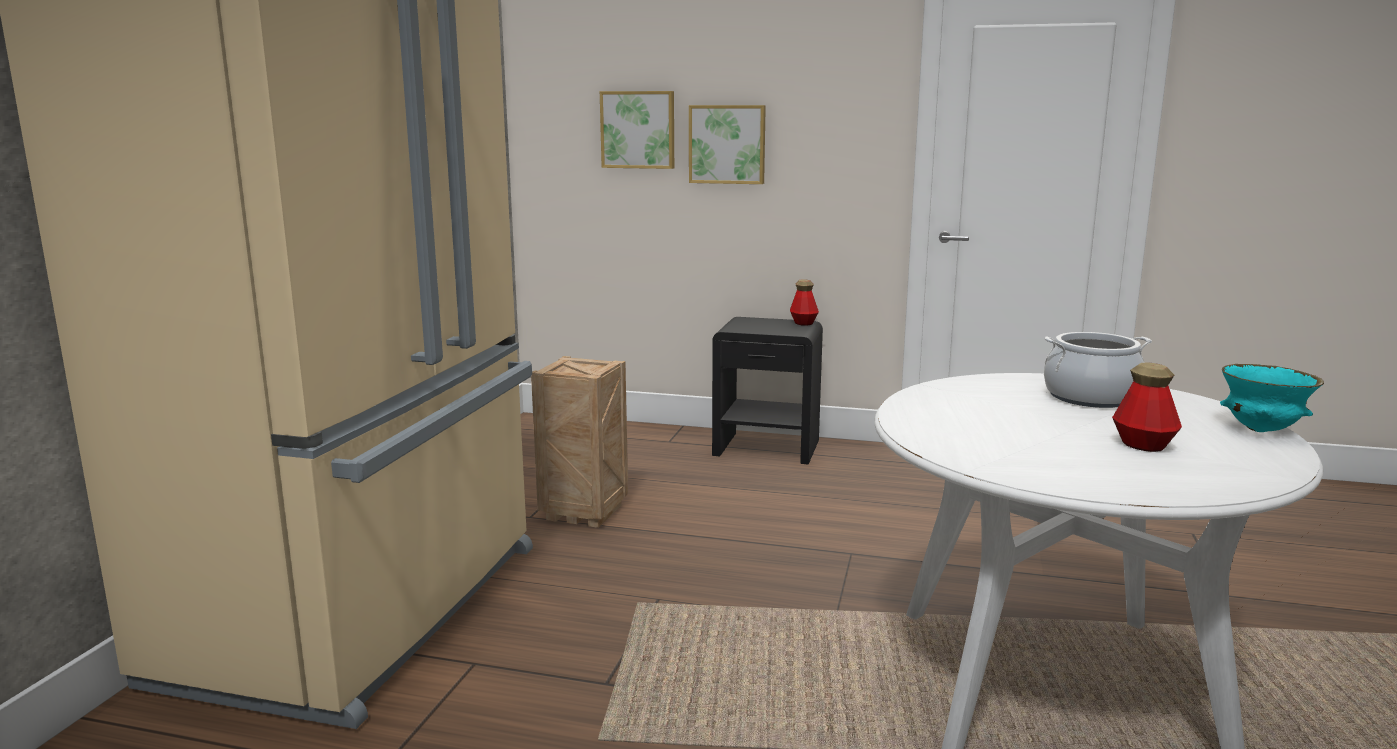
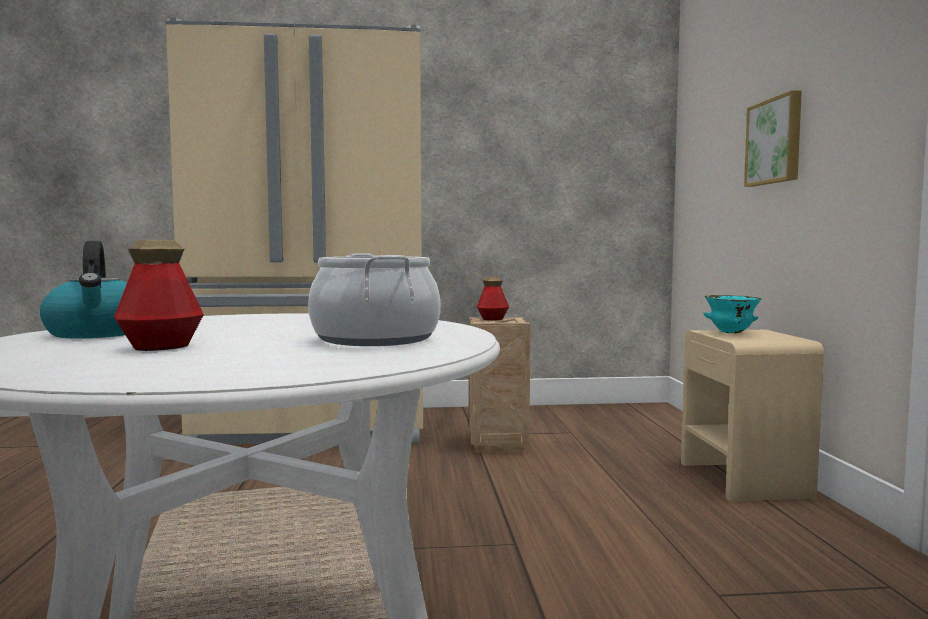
camera: 70 degrees right, 10 degrees down
picture [600,91,674,169] -> none
black nightstand [712,317,823,465] -> beige nightstand [681,330,824,501]
bottle [790,279,819,326] -> bottle moved to [477,277,509,320]
turquoise bowl [1220,364,1324,432] -> turquoise bowl moved to [703,295,761,333]
none -> kettle [40,241,127,338]

